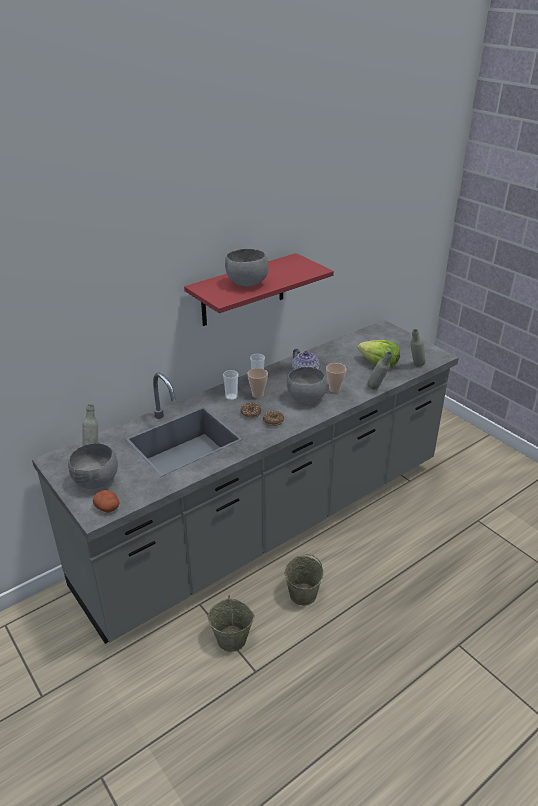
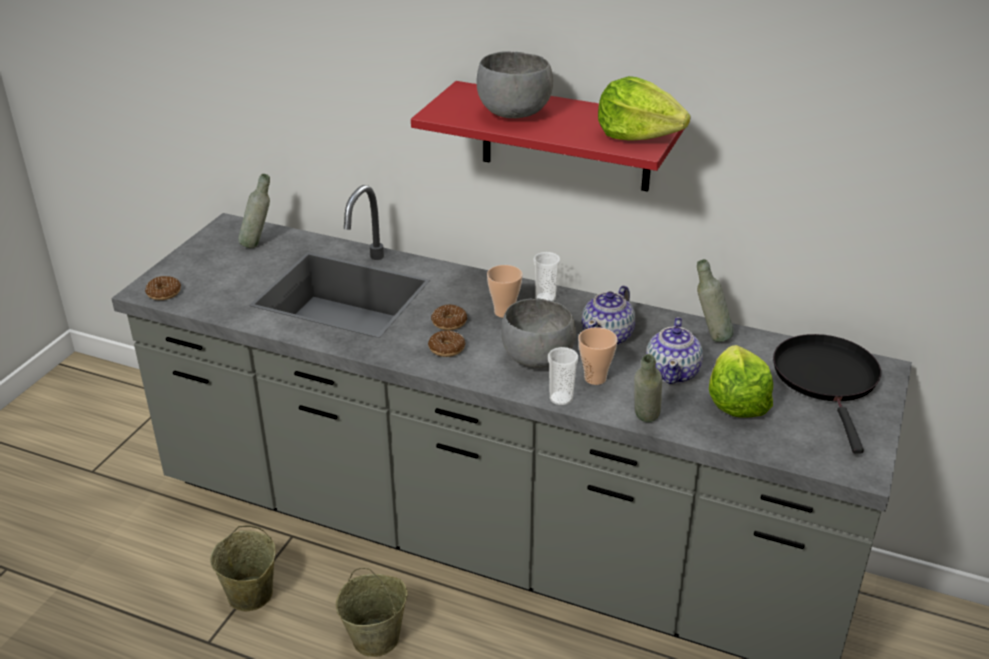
camera: 60 degrees right, 0 degrees up
grey bowl [68,443,118,489] -> none
potato [93,490,119,513] -> donut [145,276,181,300]
cup [223,370,239,400] -> cup moved to [548,347,578,406]
grey bottle [410,329,426,367] -> grey bottle moved to [697,259,734,342]
none -> lettuce [598,76,691,141]
none -> teapot [646,317,703,384]
none -> black frying pan [773,334,881,454]

